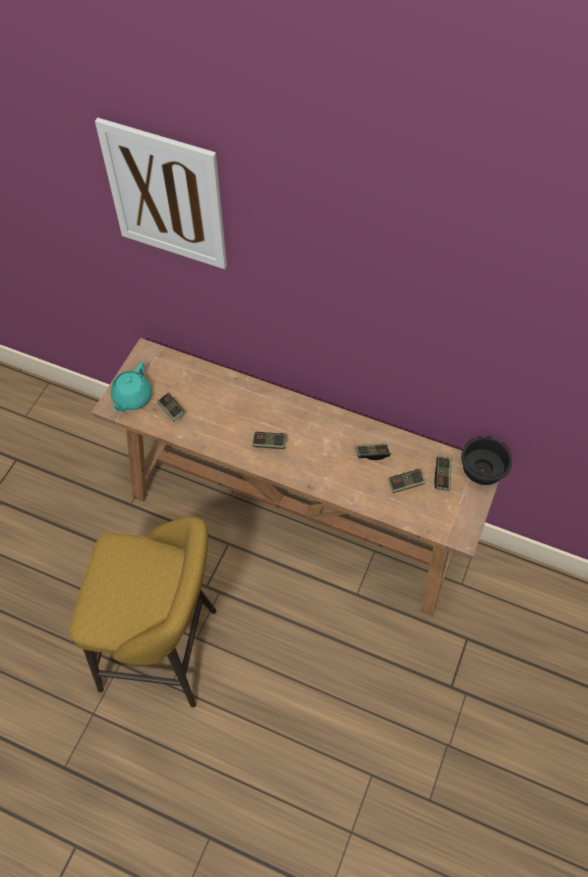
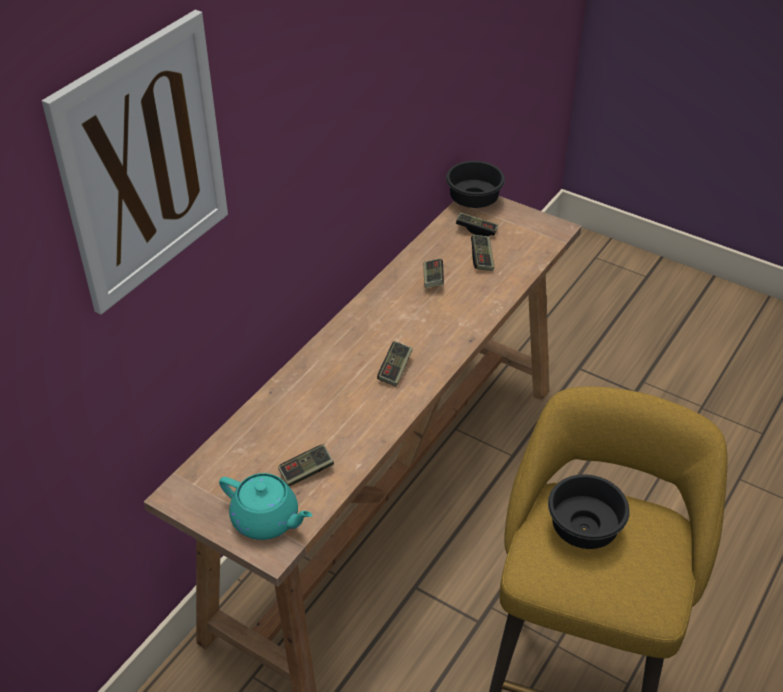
camera: 80 degrees left, 15 degrees down
none -> black bowl [548,474,630,549]

